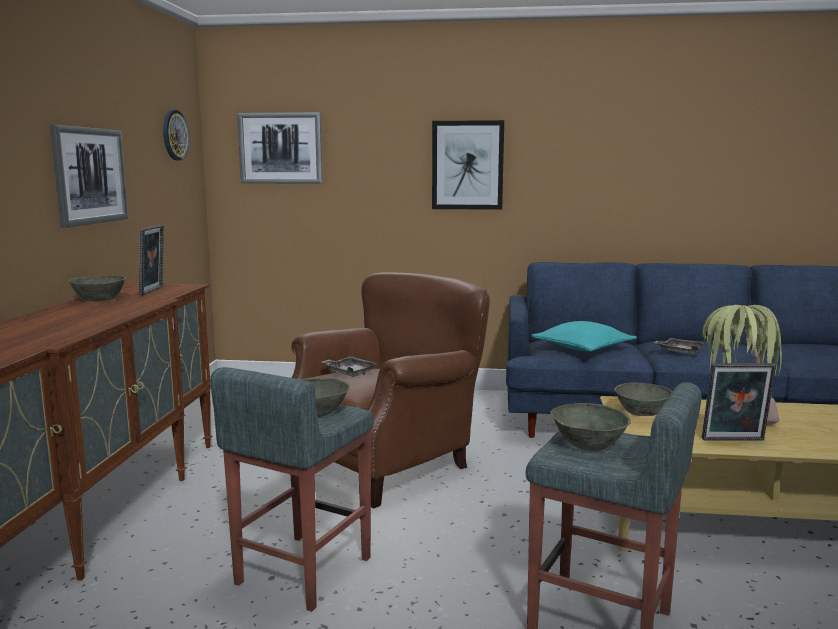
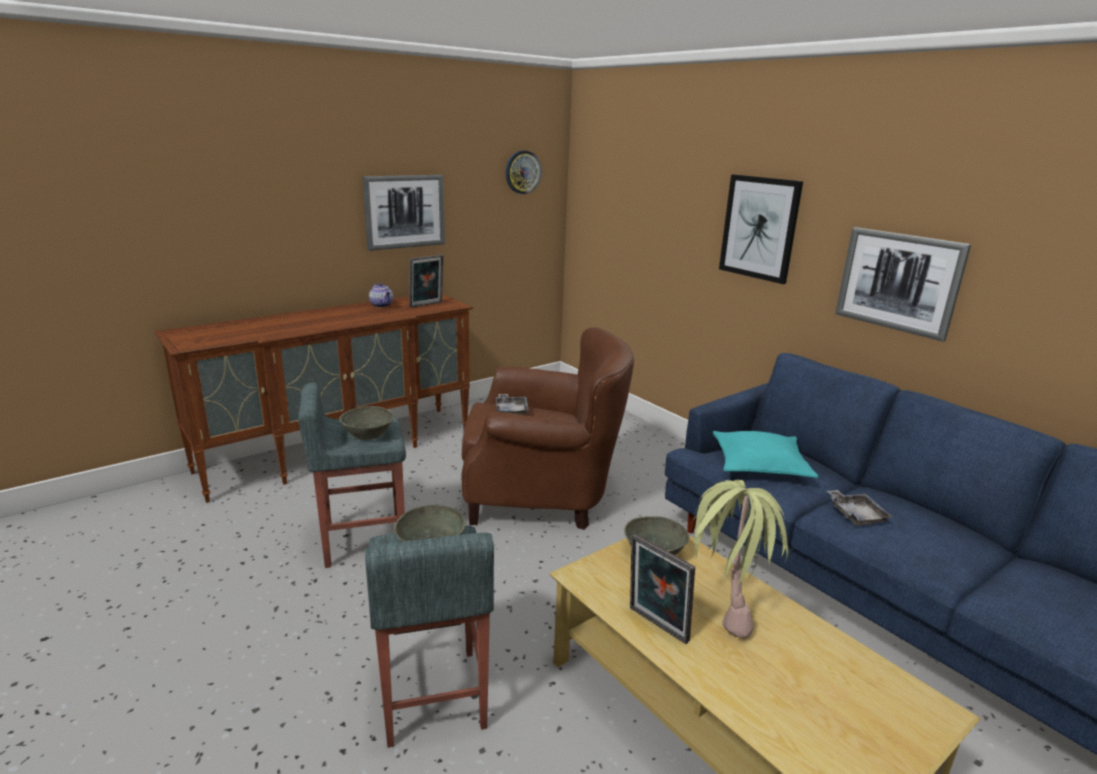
camera: 45 degrees right, 10 degrees up
grey bowl [68,275,127,301] -> teapot [369,283,393,307]
picture [237,112,322,184] -> picture moved to [835,227,971,342]

